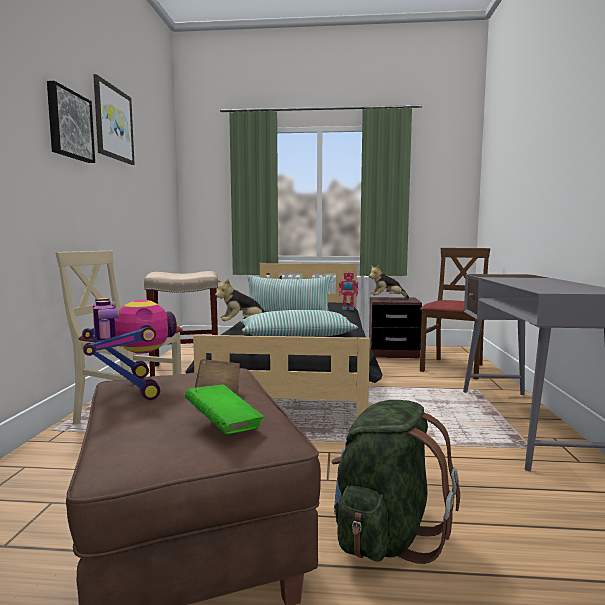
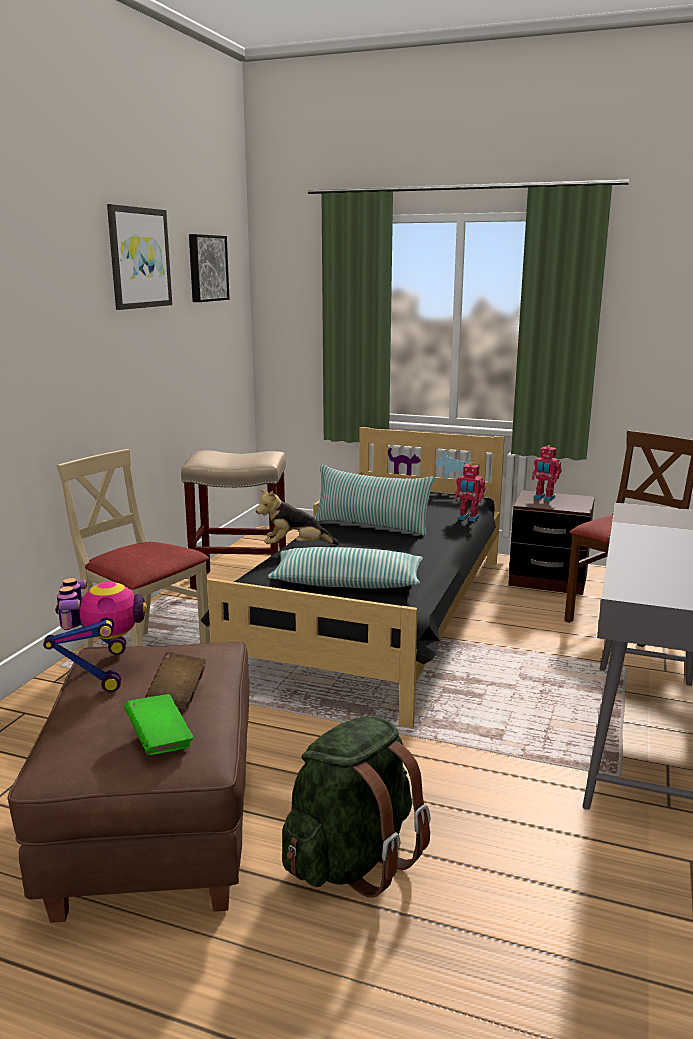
camera: 15 degrees right, 10 degrees up
picture [47,81,95,163] -> picture moved to [189,234,230,302]
plush toy [369,265,409,298] -> toy robot [531,445,562,501]

